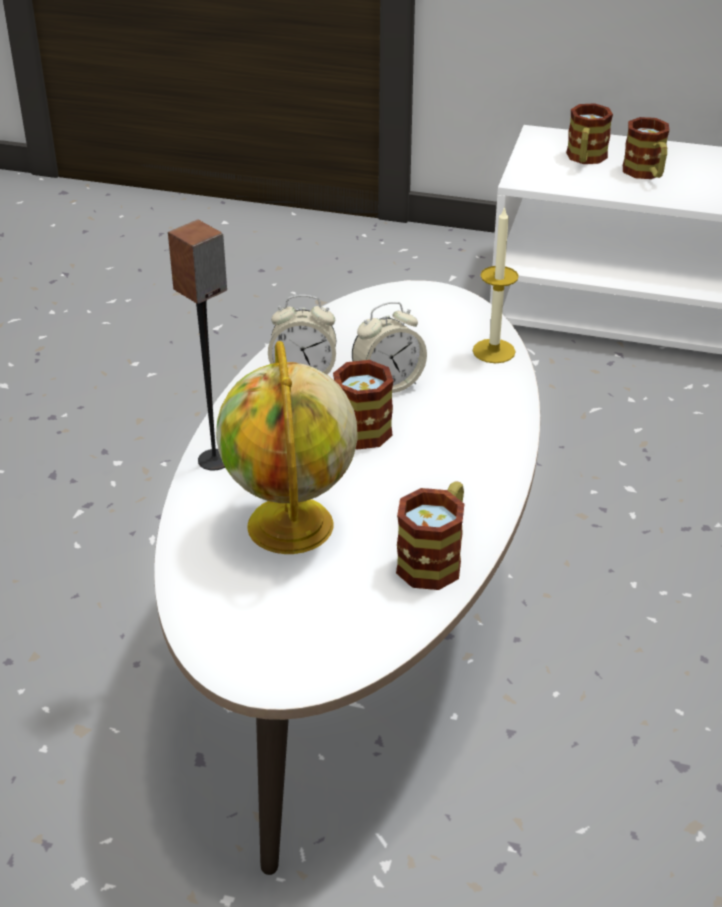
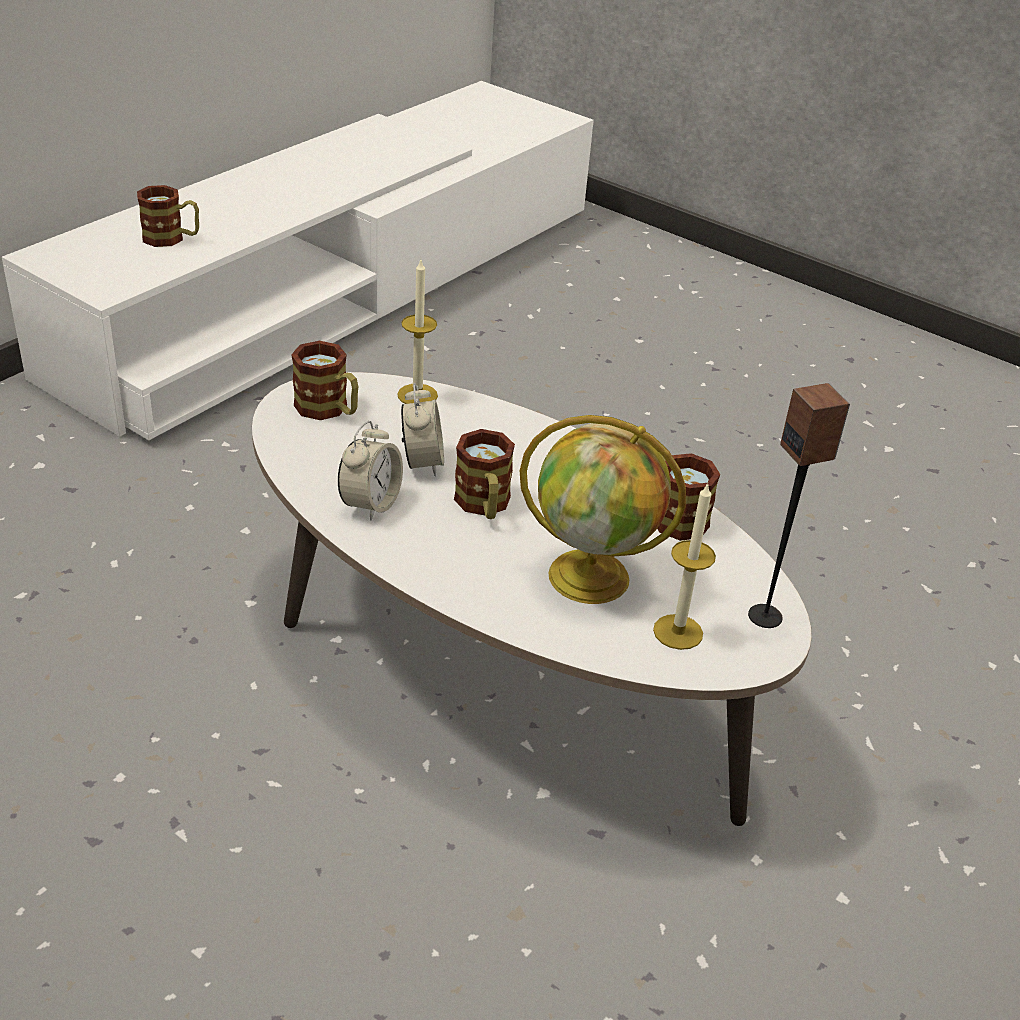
camera: 70 degrees left, 0 degrees up
speaker [168,219,227,470] -> speaker moved to [748,383,850,628]
mug [566,103,613,164] -> mug moved to [292,341,358,420]
none -> candle [653,483,716,650]

